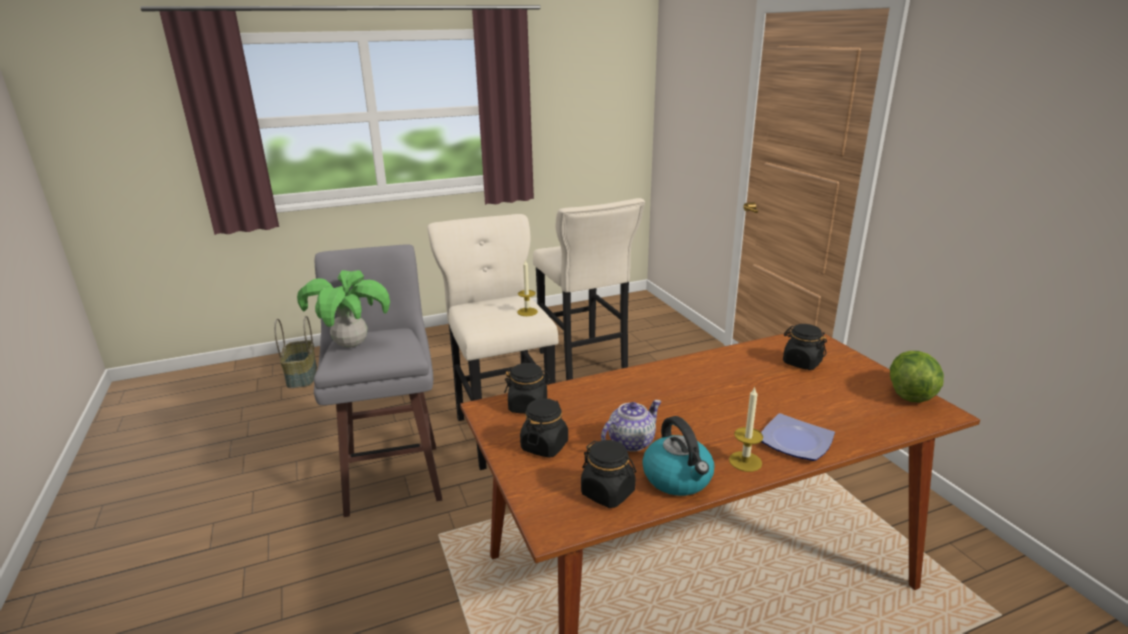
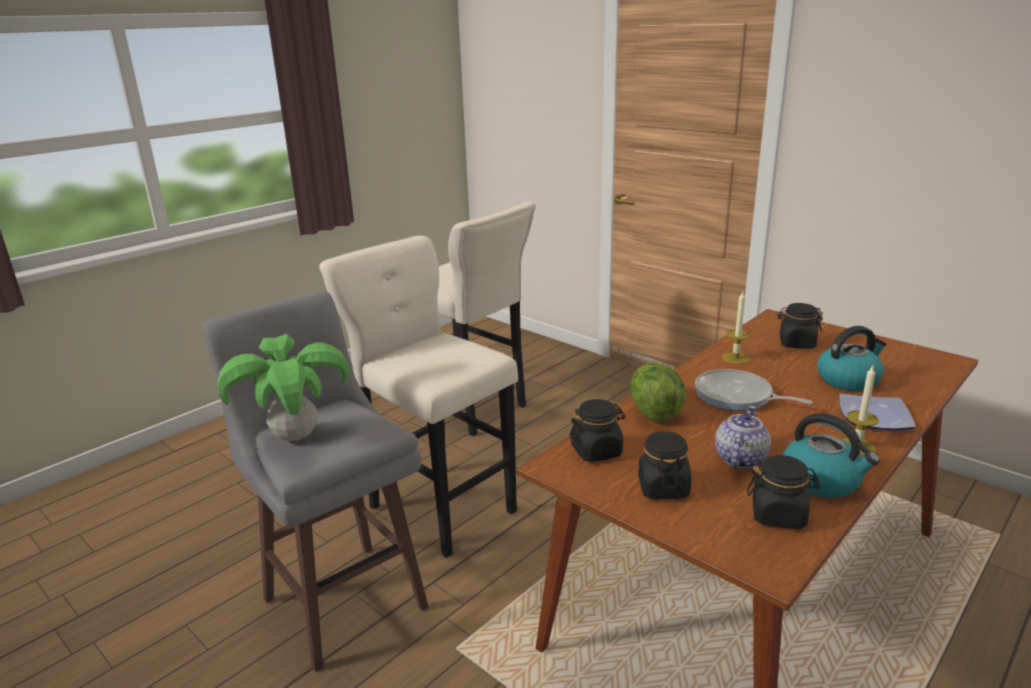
camera: 25 degrees left, 0 degrees up
basket [274,316,317,388] -> none
candle [517,260,538,316] -> candle moved to [722,292,750,364]
lettuce [890,351,944,403] -> lettuce moved to [630,363,686,422]
none -> frying pan [695,369,812,411]
none -> kettle [817,326,886,391]

